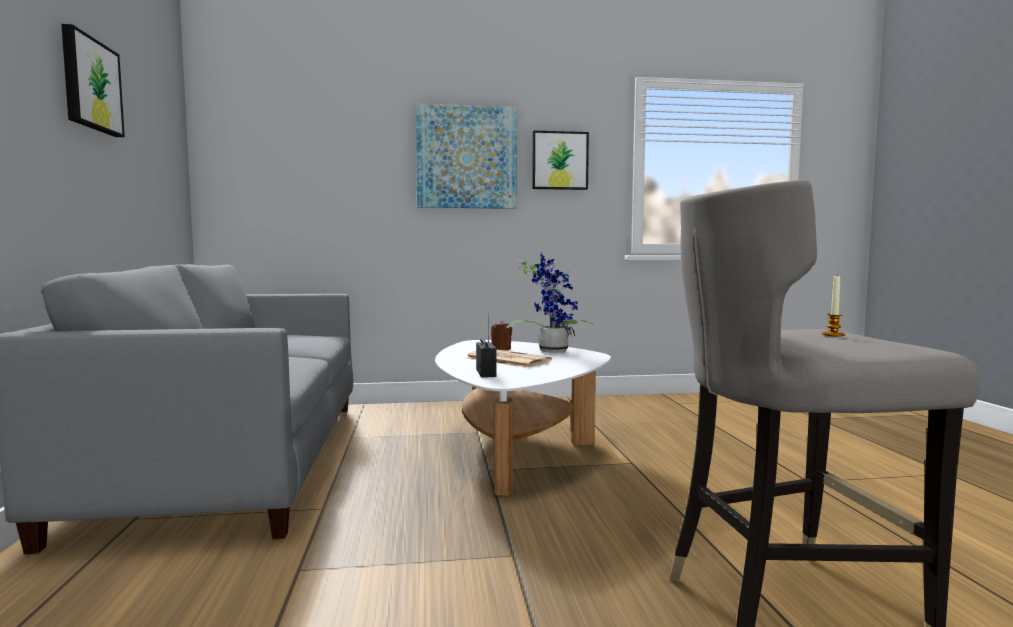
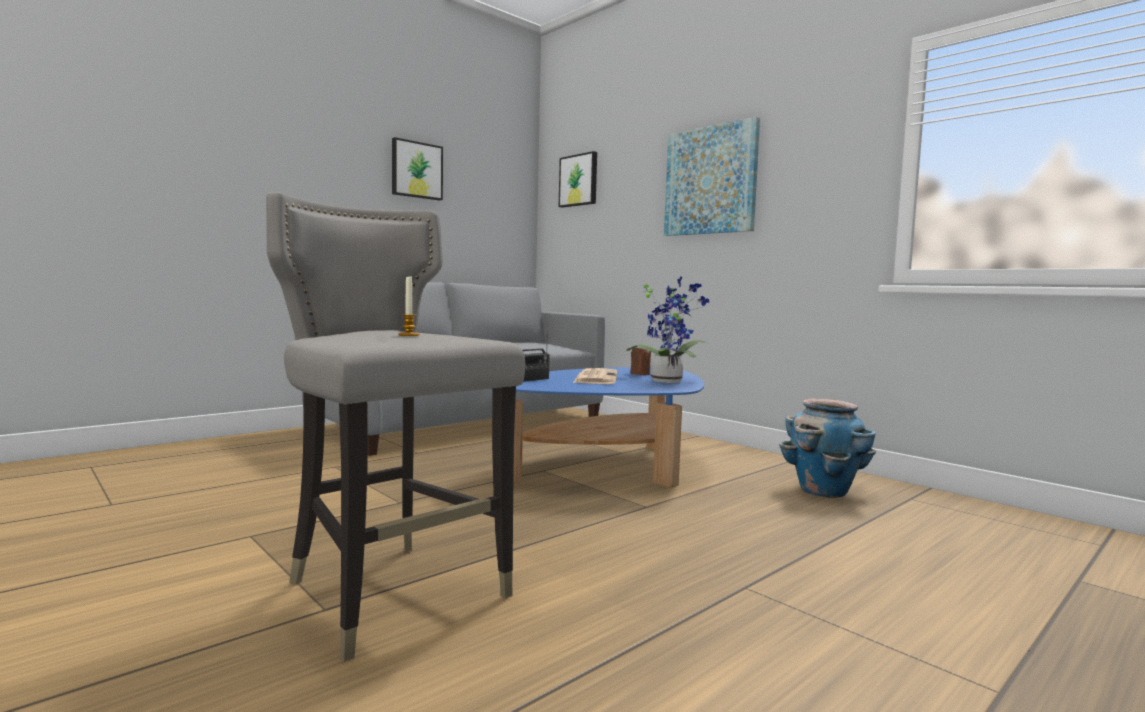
camera: 55 degrees right, 0 degrees up
white coffee table [435,340,611,496] -> blue coffee table [491,367,704,488]
picture [532,131,589,190] -> picture moved to [559,151,597,208]
none -> planter [779,398,876,498]

